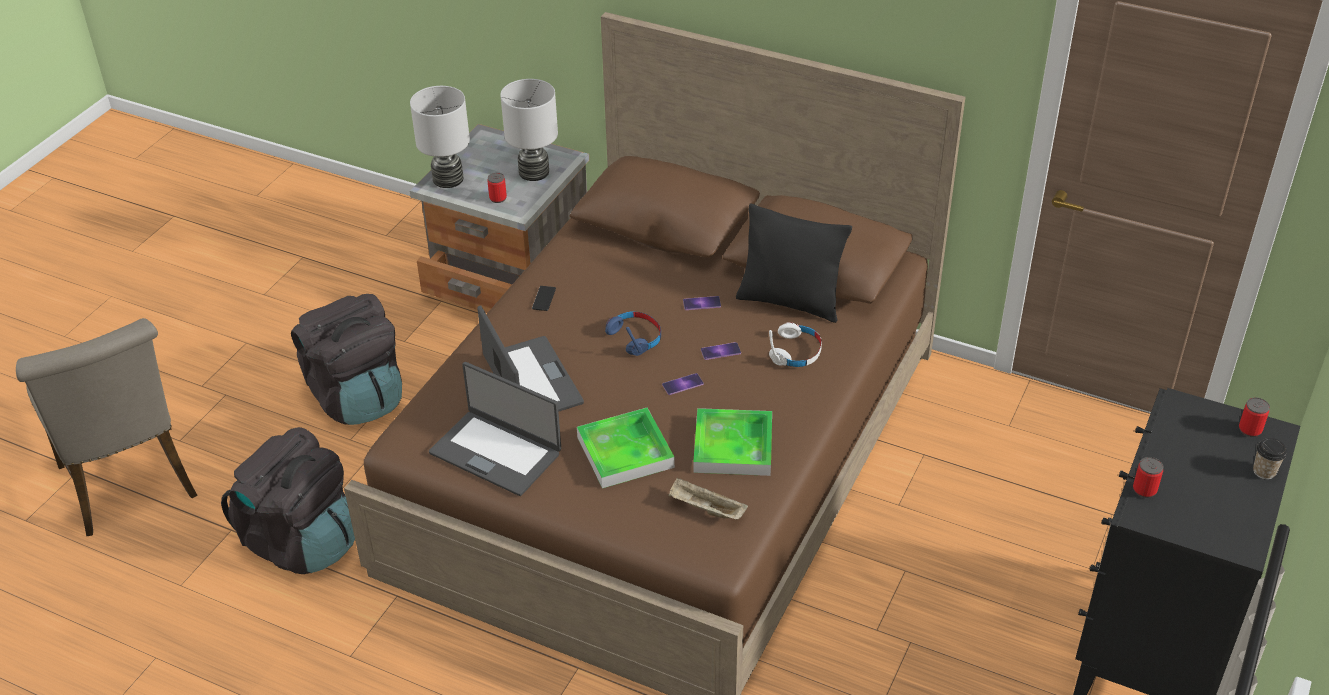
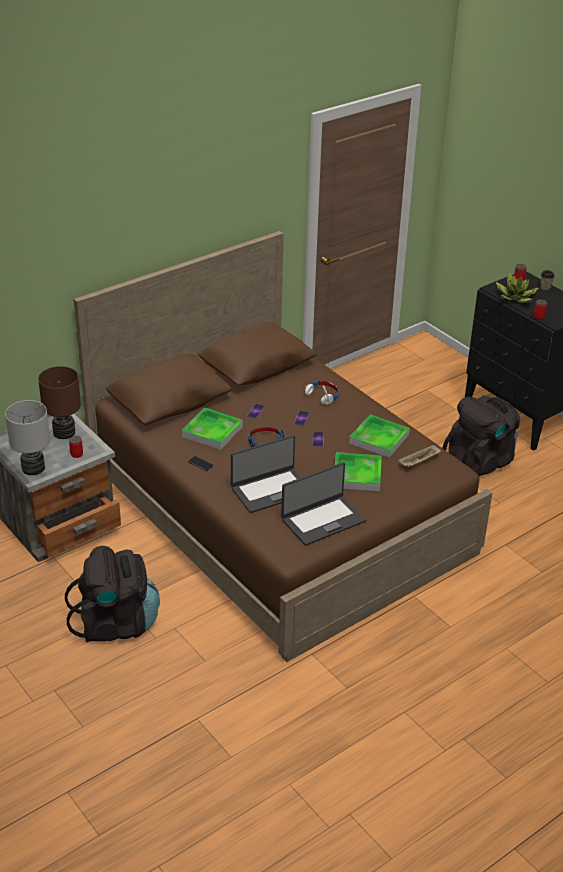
camera: 65 degrees left, 5 degrees down
beige chair [16,318,198,536] -> none
black backpack [221,427,355,574] -> black backpack moved to [443,396,520,476]
laptop [477,305,584,412] -> laptop turned 150 degrees clockwise [231,435,301,513]
grey table lamp [500,79,558,181] -> brown table lamp [38,366,81,439]
black pillow [736,203,852,323] -> none
none -> tray [182,408,243,450]
none -> potted plant [496,273,538,303]

